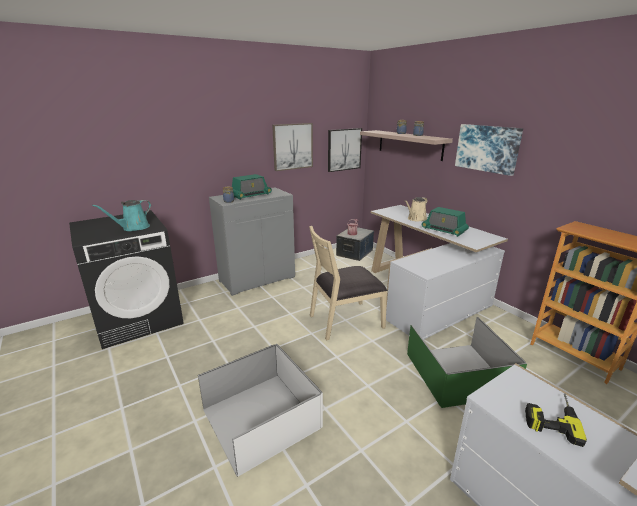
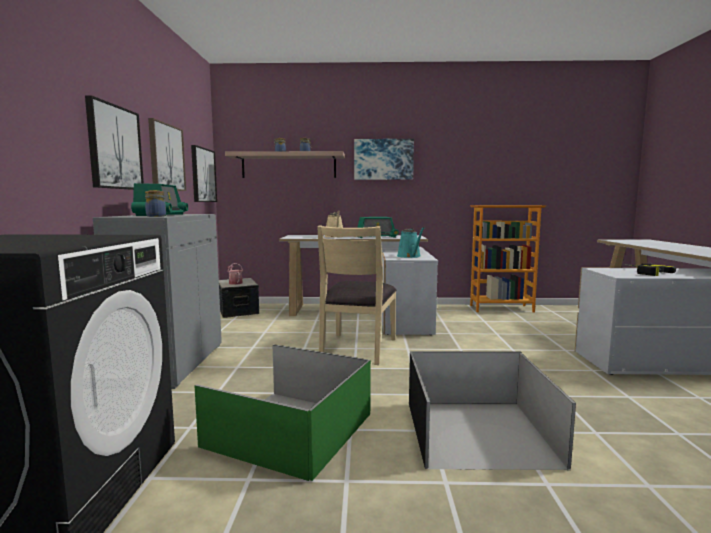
camera: 55 degrees left, 15 degrees down
turquoise watering can [92,200,151,231] -> turquoise watering can moved to [397,227,424,258]
white storage box [198,344,323,476] -> black storage box [409,351,576,470]
green storage box [407,317,527,408] -> green storage box moved to [194,344,371,481]
none -> picture [85,95,144,190]

